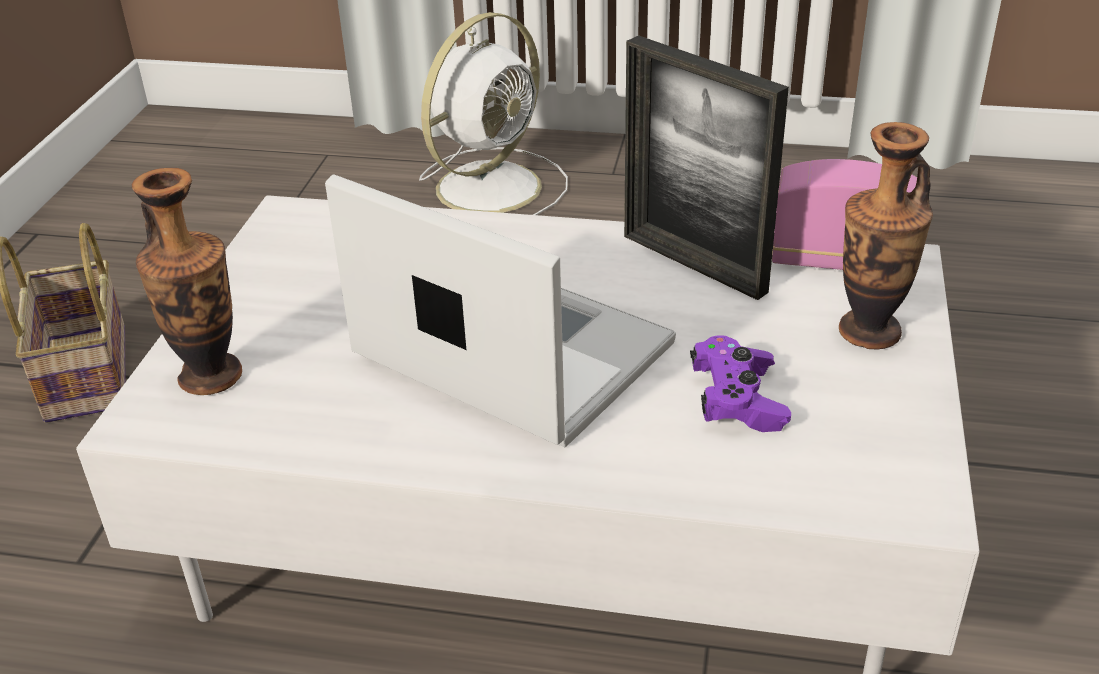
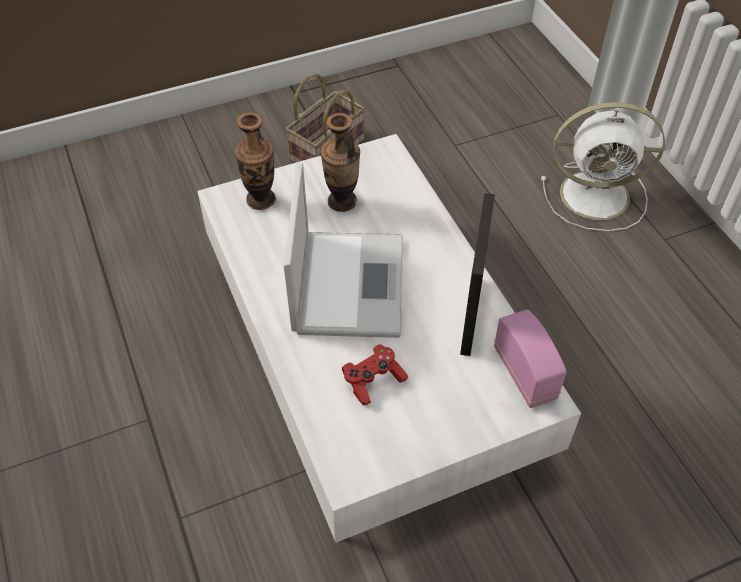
camera: 55 degrees right, 15 degrees up
purple game controller [690,335,791,432] -> red game controller [342,344,408,406]
vase [839,122,933,349] -> vase moved to [320,113,360,212]

